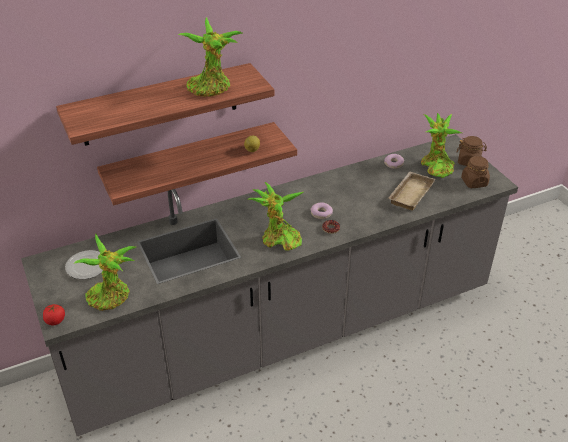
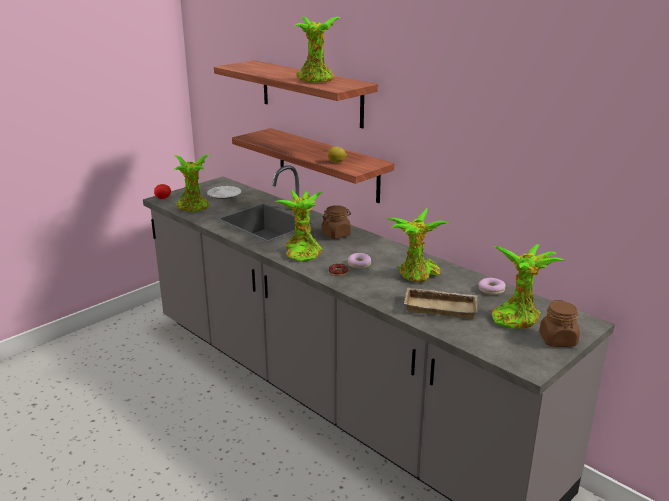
camera: 70 degrees right, 15 degrees down
brown jar [461,156,490,188] -> brown jar moved to [322,205,351,239]
none -> potted plant [386,207,449,282]

